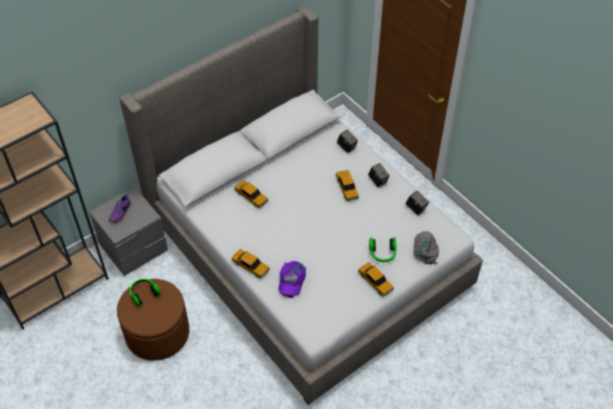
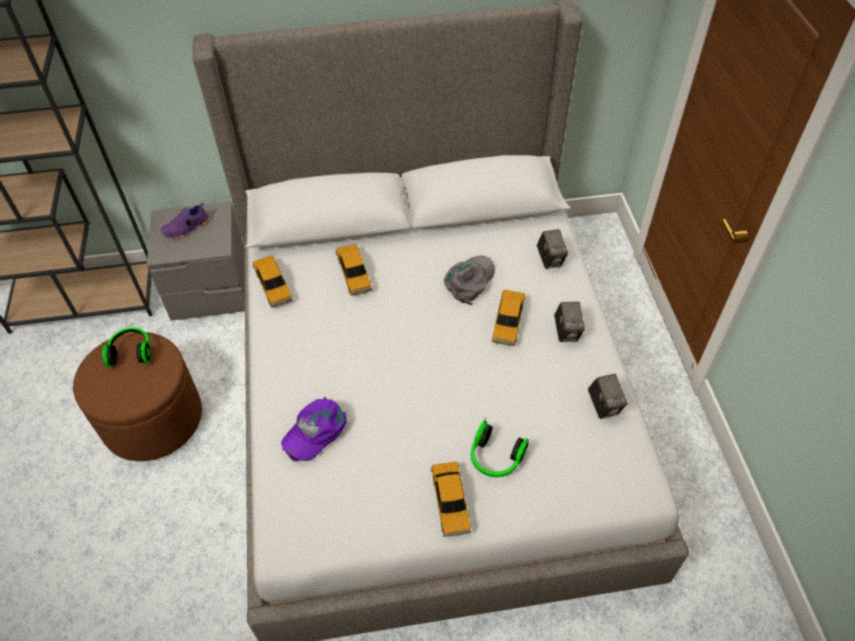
camera: 30 degrees right, 0 degrees up
toy car [231,249,270,279] -> toy car moved to [252,255,293,308]
grey cap [413,231,439,265] -> grey cap moved to [444,256,495,305]

